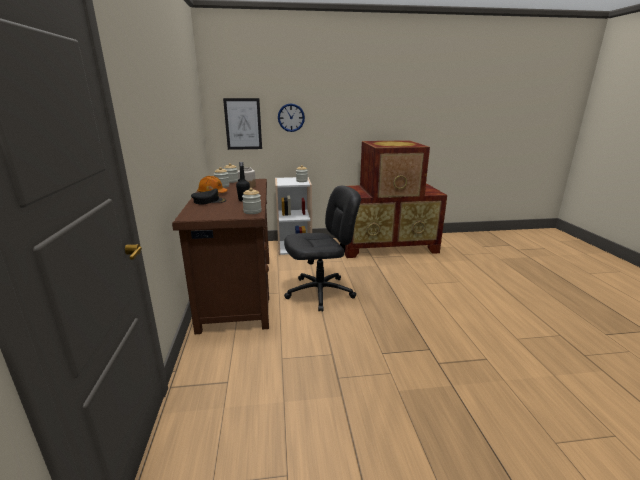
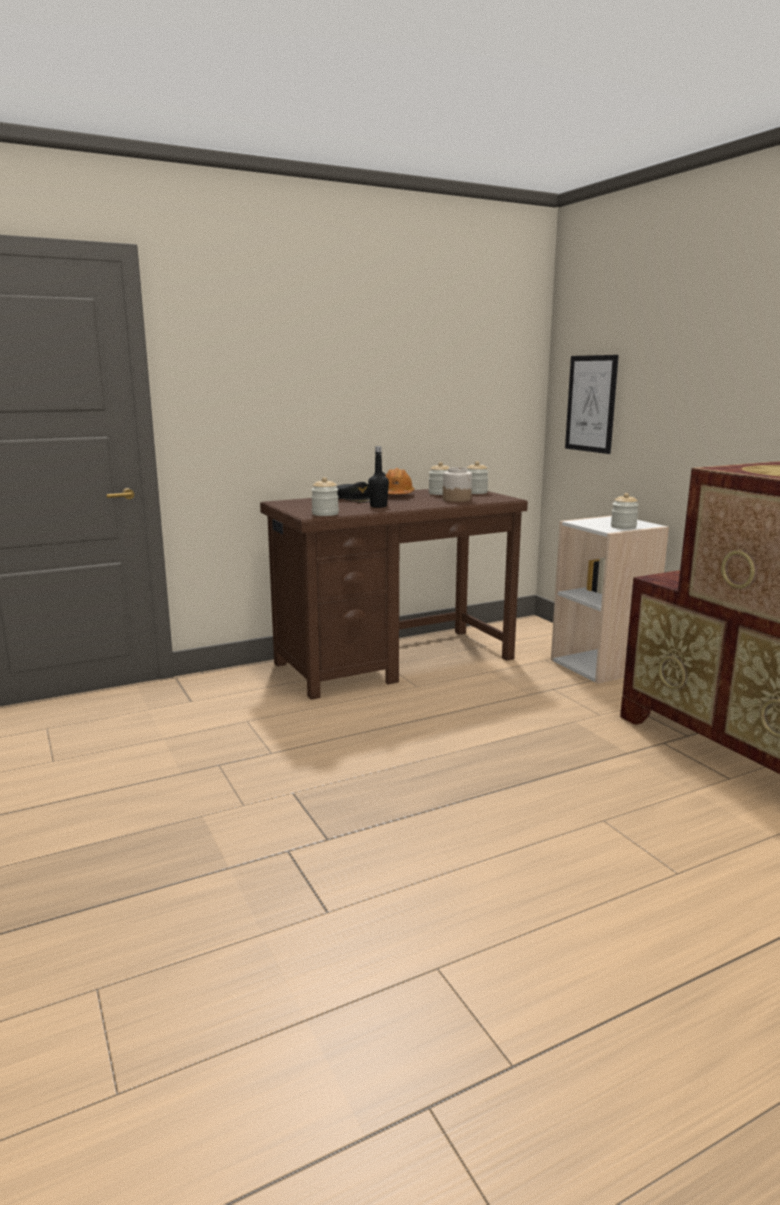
camera: 70 degrees right, 5 degrees down
wall clock [278,103,305,132] -> none
black office chair [284,186,361,312] -> none

